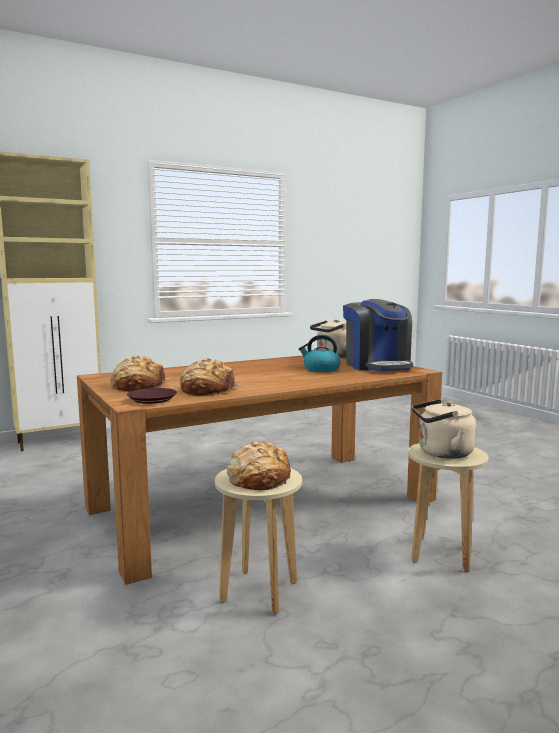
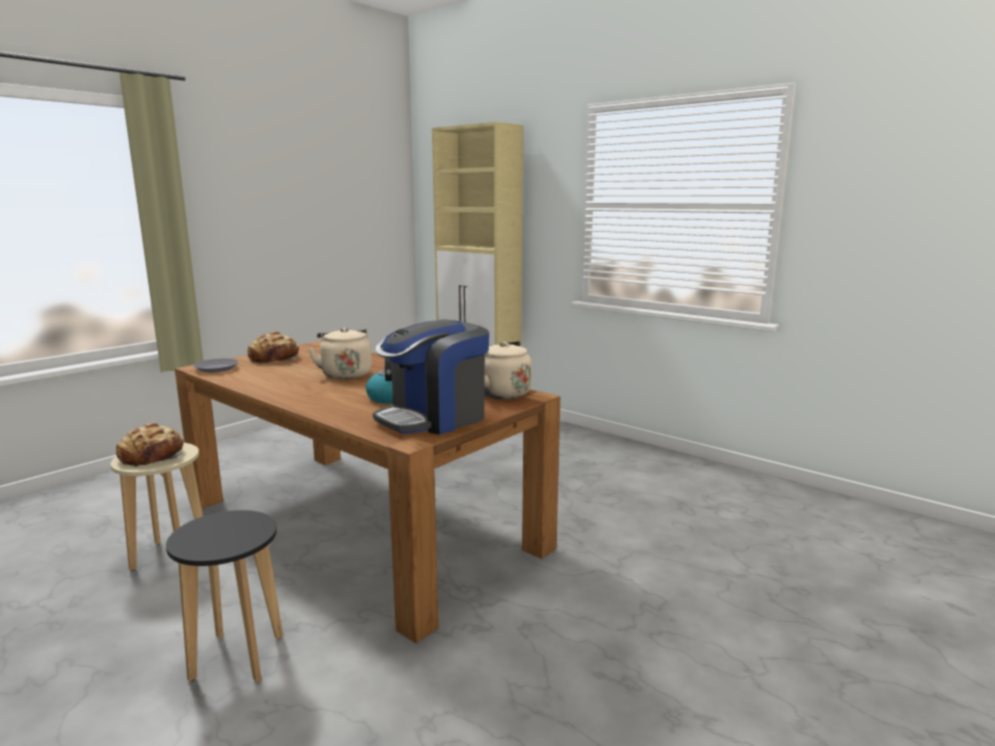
camera: 70 degrees right, 5 degrees up
brown plate [127,388,177,404] -> grey plate [193,358,239,373]
bread [180,358,241,396] -> none
beige stool [408,443,488,572] -> black stool [166,510,283,682]
beige kettle [412,399,476,459] -> beige kettle moved to [308,328,372,379]

